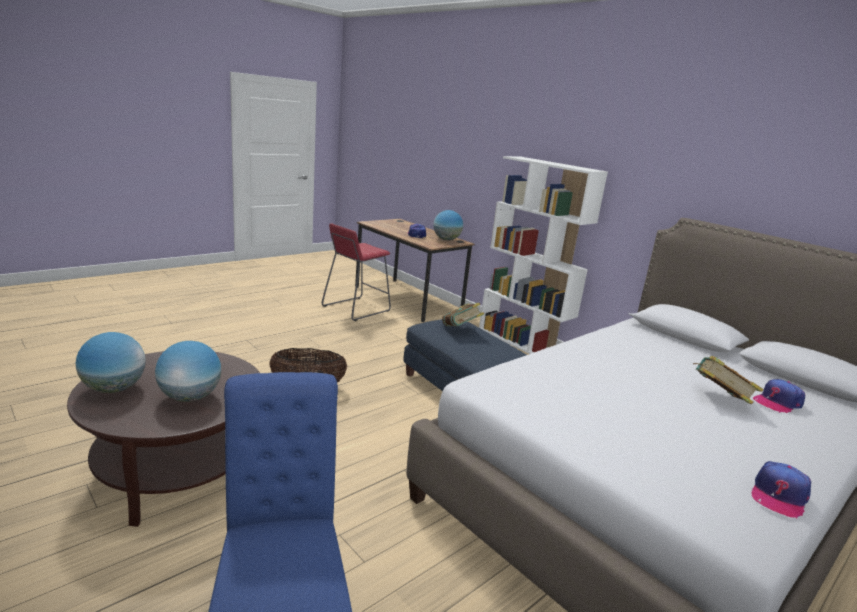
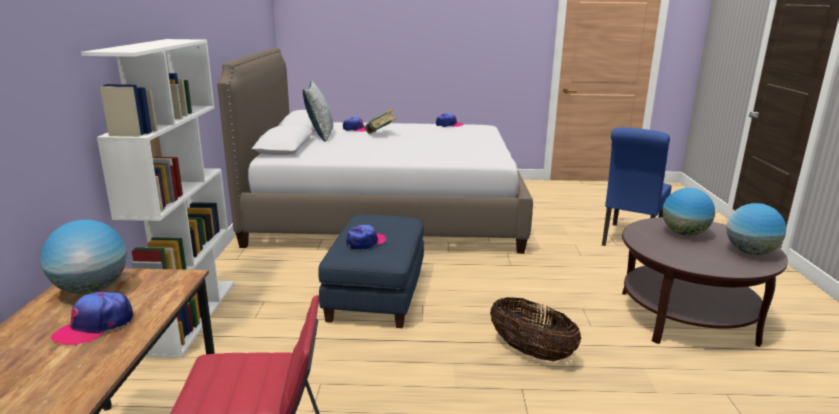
camera: 135 degrees left, 0 degrees up
book [442,303,484,326] -> cap [346,225,386,250]
none -> pillow [303,80,333,142]

